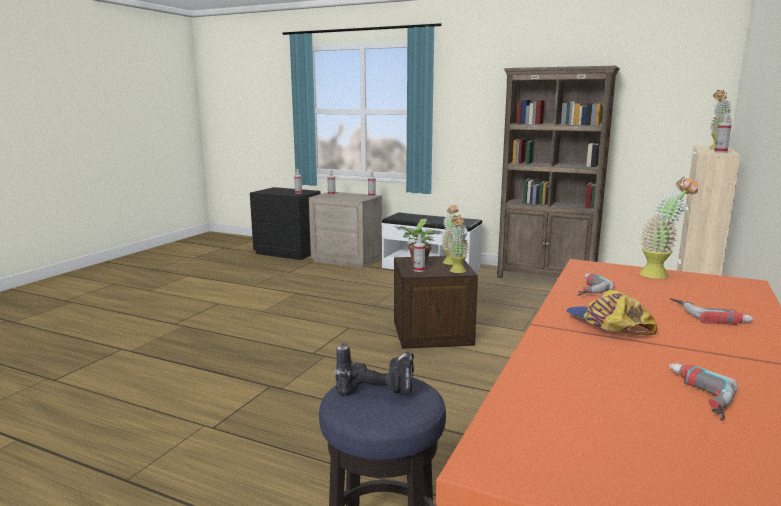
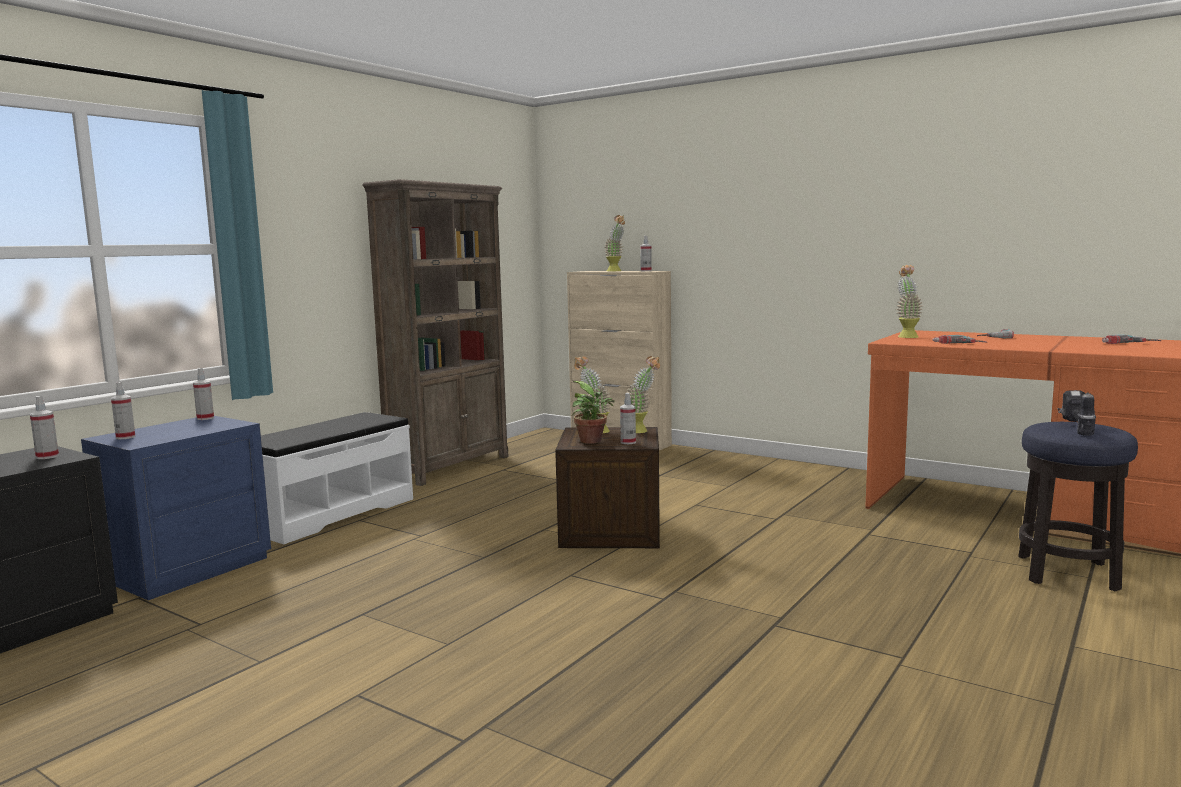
camera: 80 degrees left, 5 degrees down
beige nightstand [309,192,382,268] -> blue nightstand [81,416,271,600]
cap [566,290,657,336] -> none

